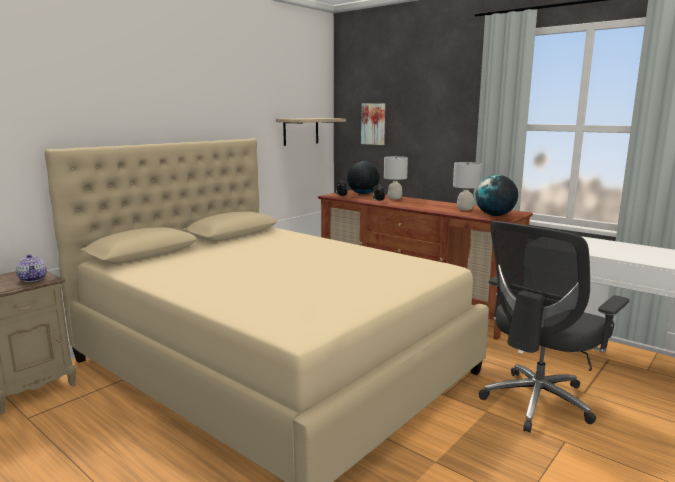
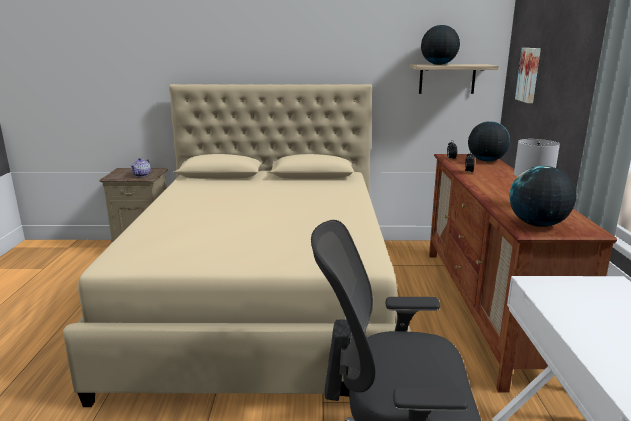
camera: 50 degrees right, 5 degrees up
grey table lamp [384,156,408,199] -> none
none -> globe [421,25,460,65]

